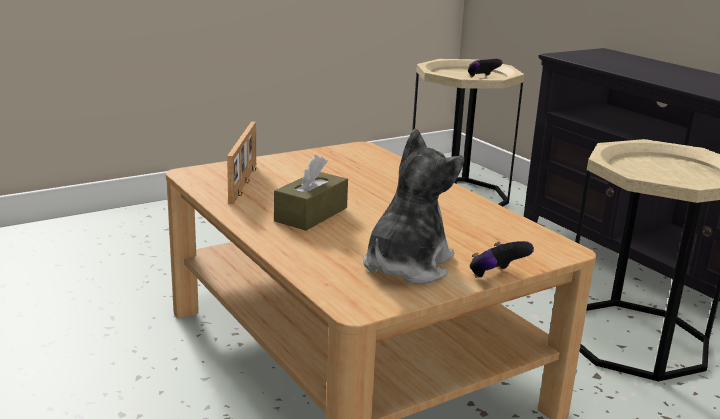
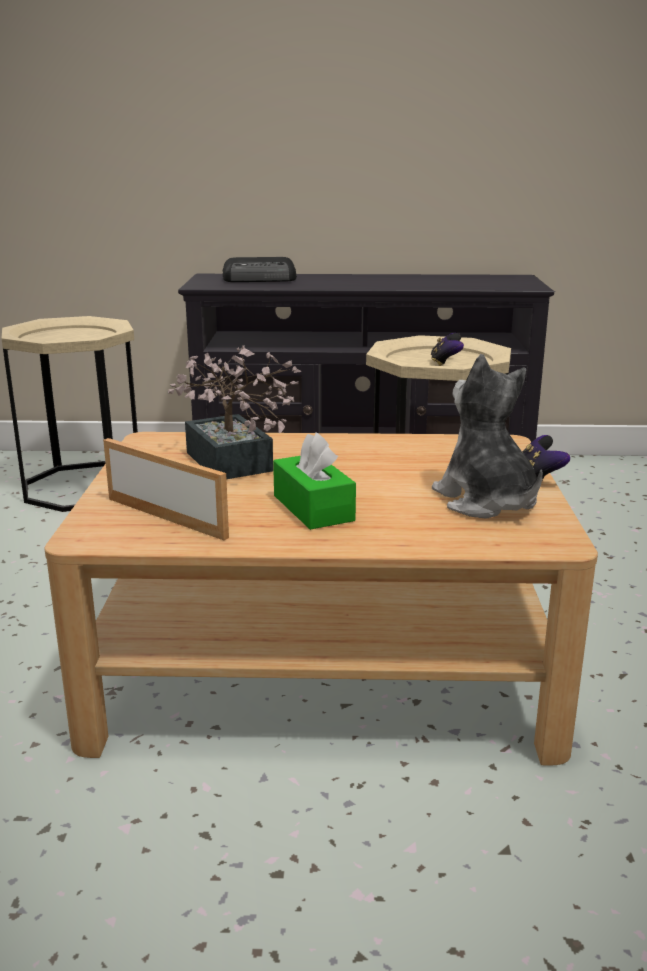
camera: 55 degrees left, 0 degrees up
brown tissue box [274,155,348,231] -> green tissue box [273,432,356,530]
game controller [468,59,503,77] -> game controller moved to [431,333,464,366]
none -> potted plant [168,345,301,479]
none -> radio [222,257,297,282]

